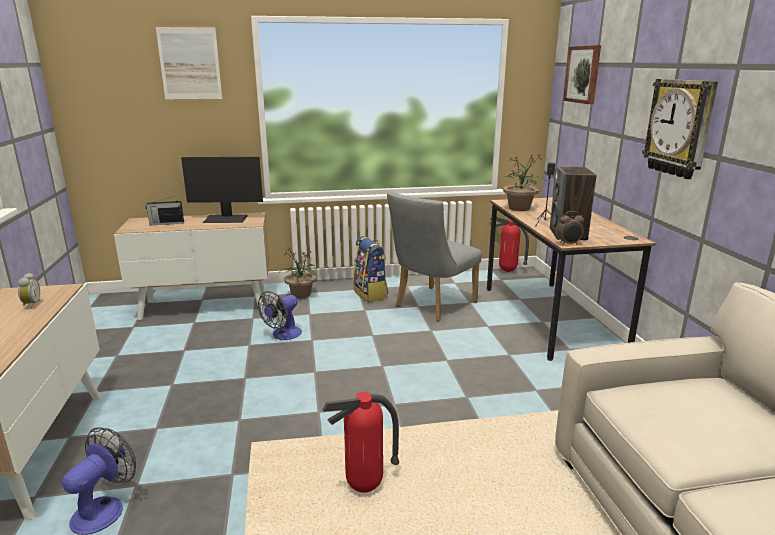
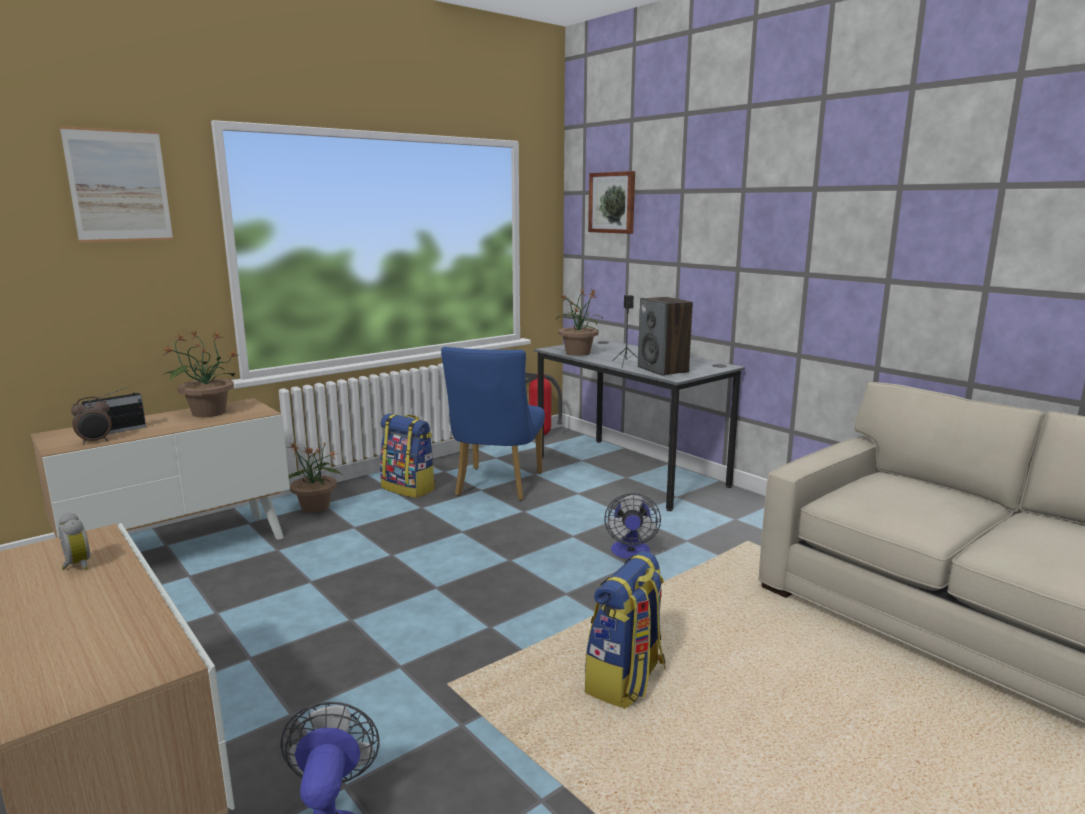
camera: 30 degrees left, 5 degrees down
monitor [181,157,263,223] -> potted plant [164,330,238,417]
fan [258,291,302,340] -> fan moved to [604,493,661,559]
fire extinguisher [322,392,399,493] -> backpack [585,551,666,709]
grey chair [387,191,482,322] -> blue chair [441,347,545,501]
brown desk [487,197,656,361] -> grey desk [534,339,745,511]
alarm clock [557,211,584,245] -> alarm clock moved to [71,396,112,445]
wall clock [642,79,718,179] -> none

